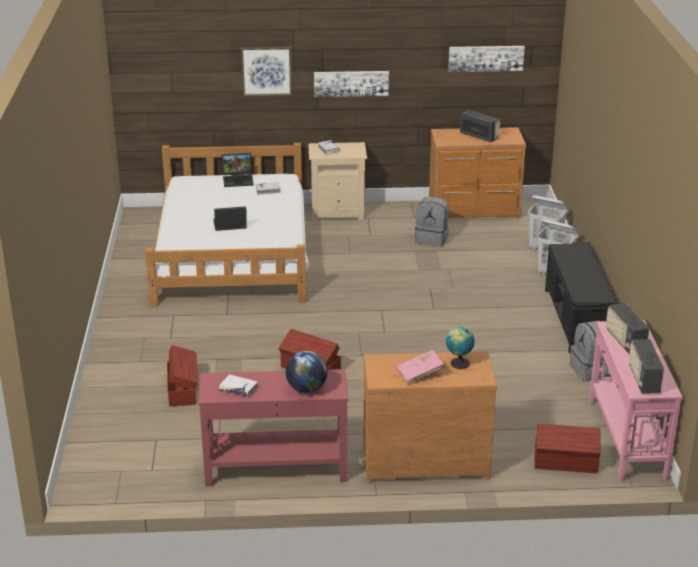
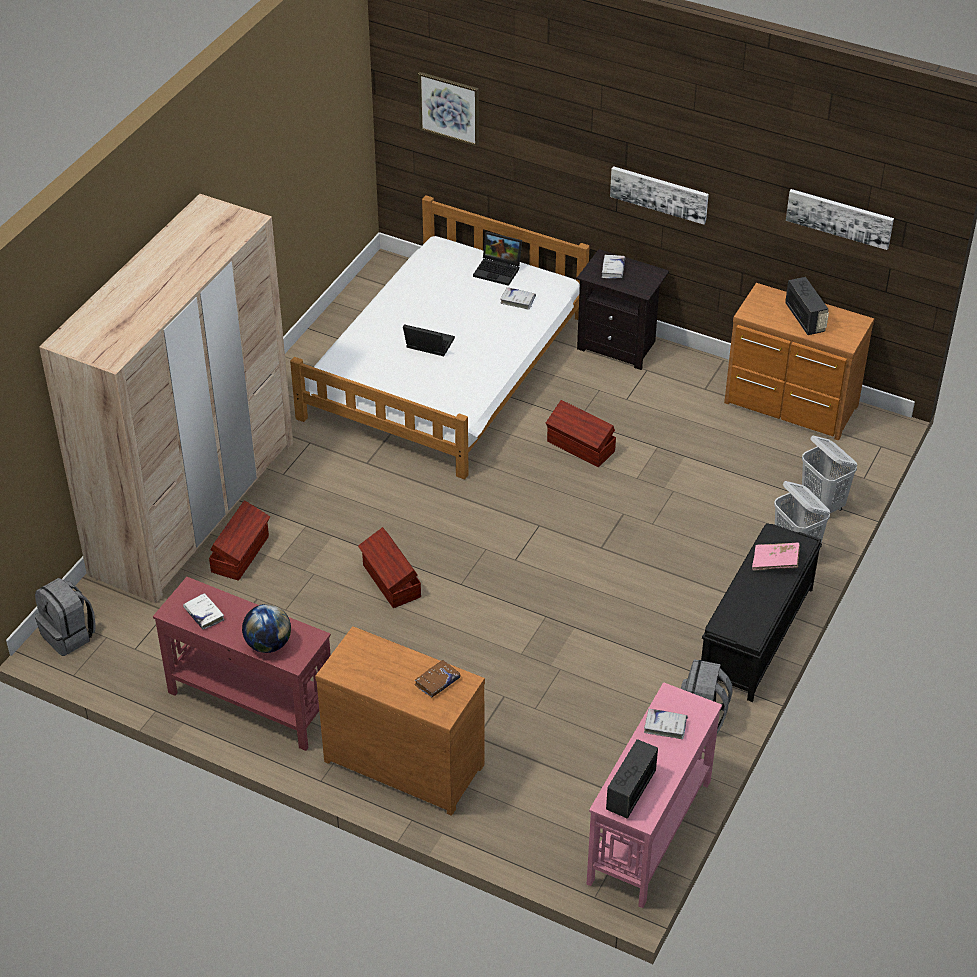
camera: 30 degrees right, 15 degrees up
picture [241,47,292,96] -> picture moved to [418,72,479,147]
beige nightstand [308,142,367,221] -> black nightstand [576,249,669,370]
pink book [397,350,445,384] -> pink book moved to [752,542,800,571]
grey backpack [415,197,449,247] -> grey backpack moved to [35,578,95,656]
globe [446,327,475,369] -> brown book [415,660,460,697]
brown storage box [535,424,600,473] -> brown storage box moved to [546,400,616,467]
radio [606,303,649,353] -> white book [644,709,688,739]
none -> beige wardrobe [39,194,293,603]

